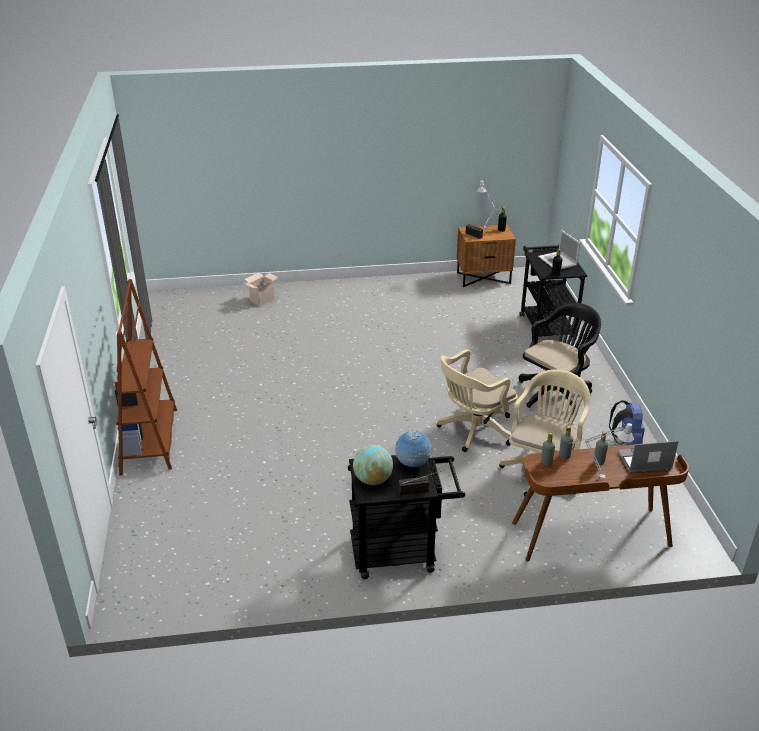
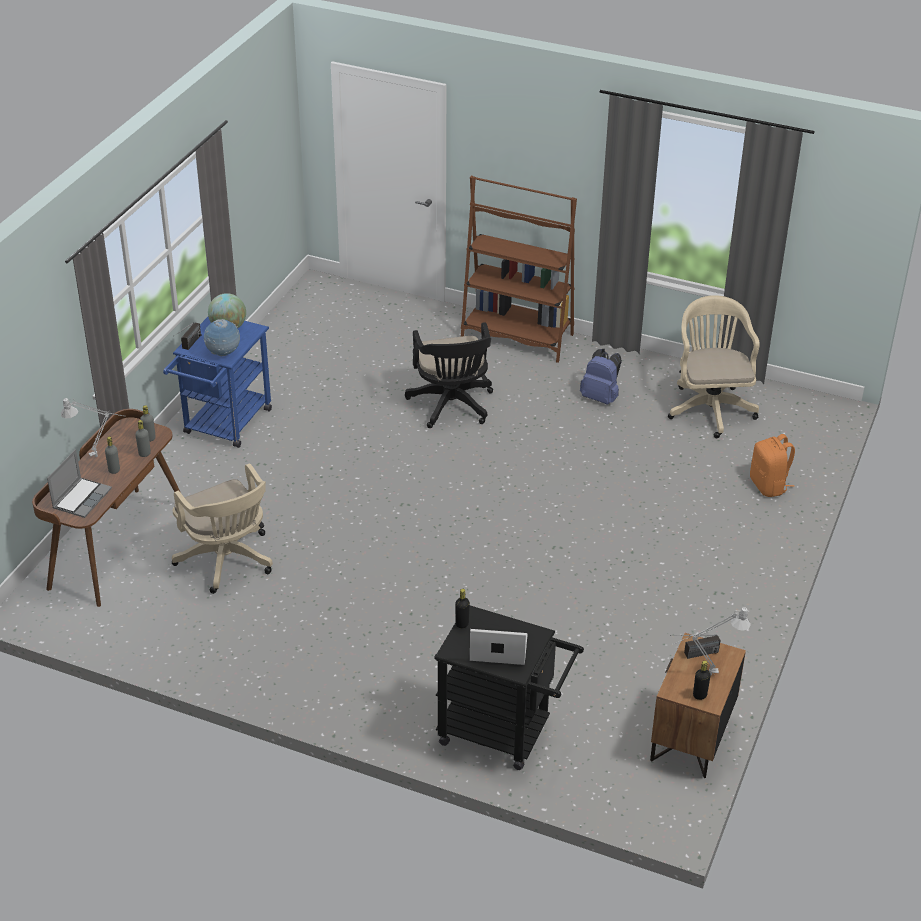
camera: 120 degrees right, 5 degrees up
cardboard box [244,272,278,306] -> orange backpack [750,434,795,497]
black cart [348,455,465,579] -> blue cart [163,317,272,448]
beige office chair [437,349,517,452] -> beige office chair moved to [668,295,760,438]
black office chair [518,303,601,415] -> black office chair moved to [405,322,493,428]
blue backpack [609,400,645,445] -> blue backpack moved to [580,349,622,405]

